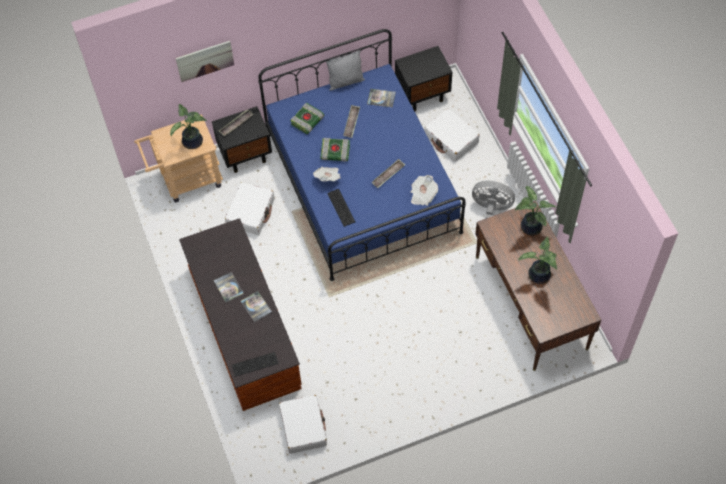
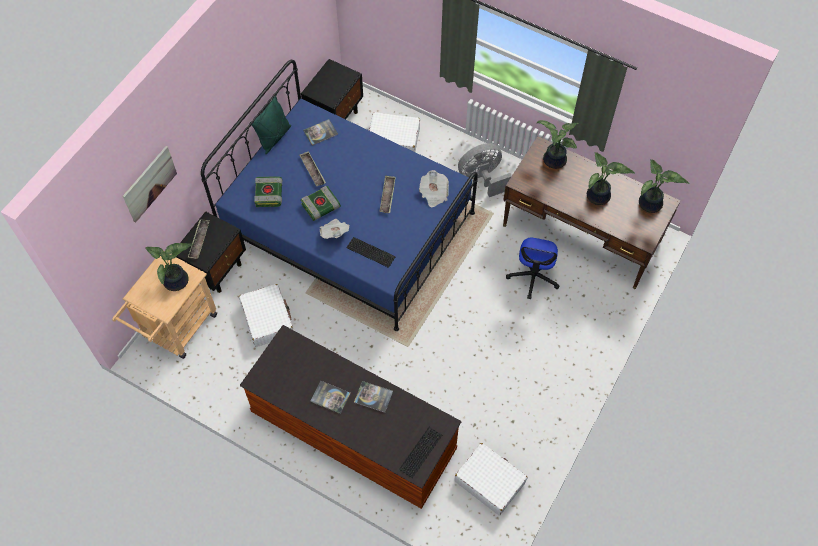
camera: 40 degrees left, 0 degrees up
grey pillow [325,50,365,91] -> green pillow [250,95,291,154]
none -> office chair [506,238,560,299]
none -> potted plant [639,159,689,213]

